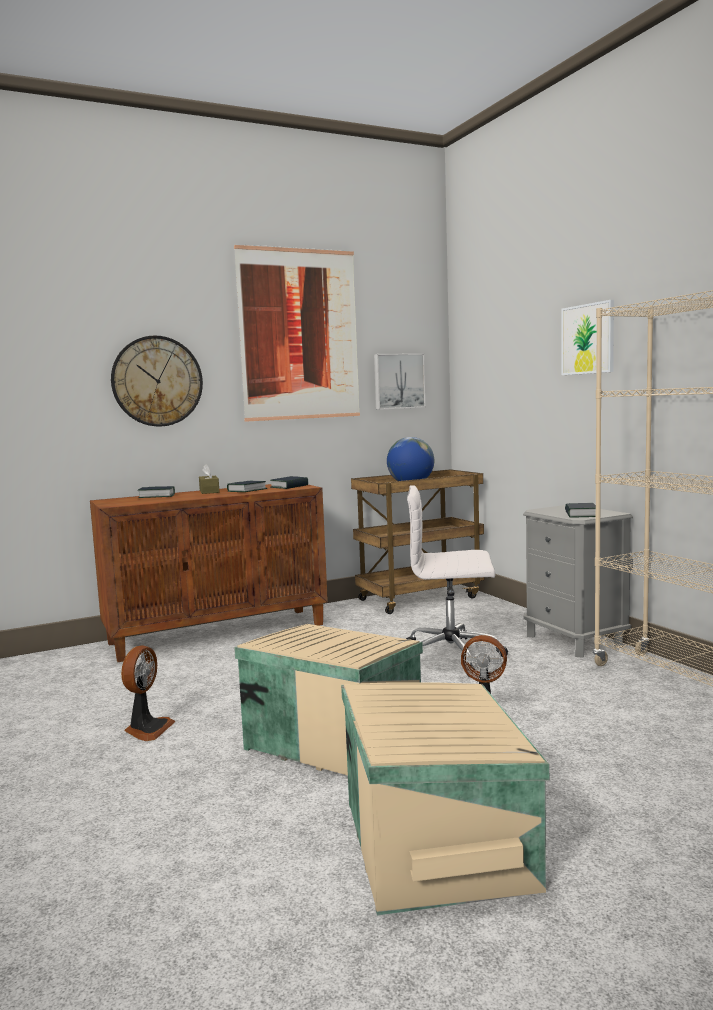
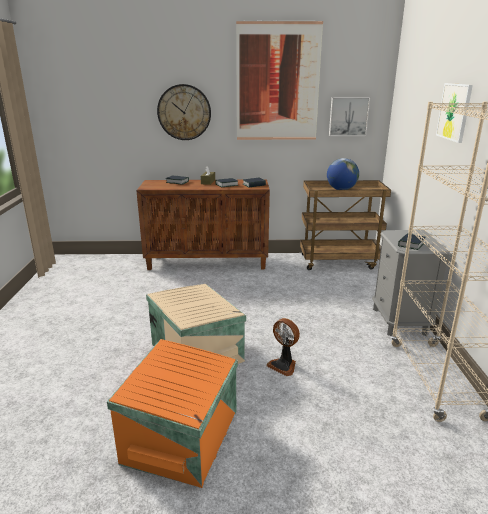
camera: 25 degrees right, 15 degrees up
fan [121,645,176,741] -> none
beige storage box [341,682,549,916] -> orange storage box [107,339,238,488]
white office chair [406,485,508,677] -> none

